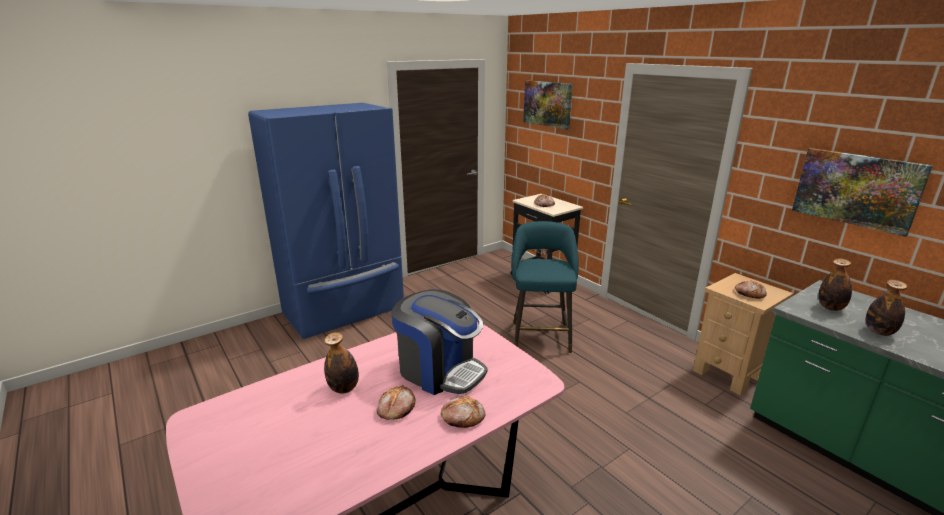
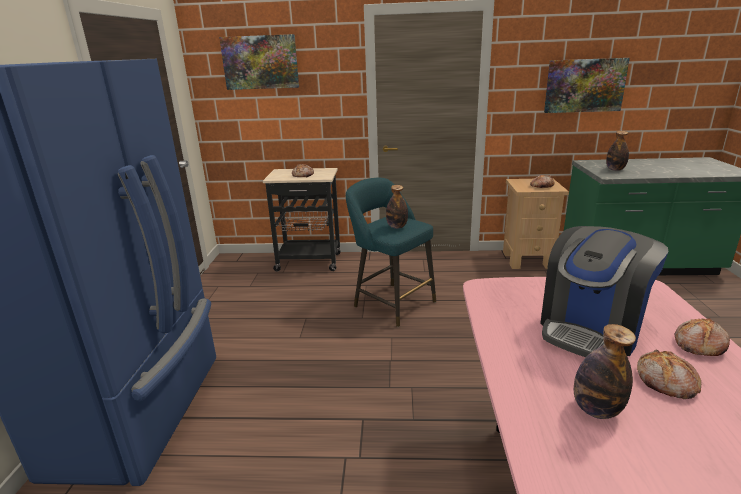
camera: 50 degrees left, 0 degrees up
coffee machine [391,289,488,395] -> coffee machine turned 150 degrees clockwise [540,226,668,357]
bottle [866,280,907,336] -> bottle moved to [386,185,408,229]

